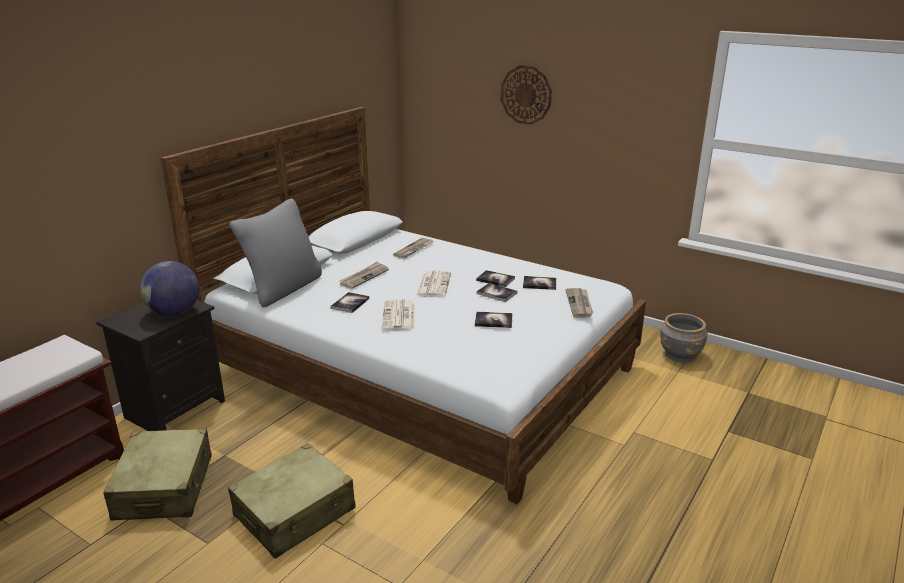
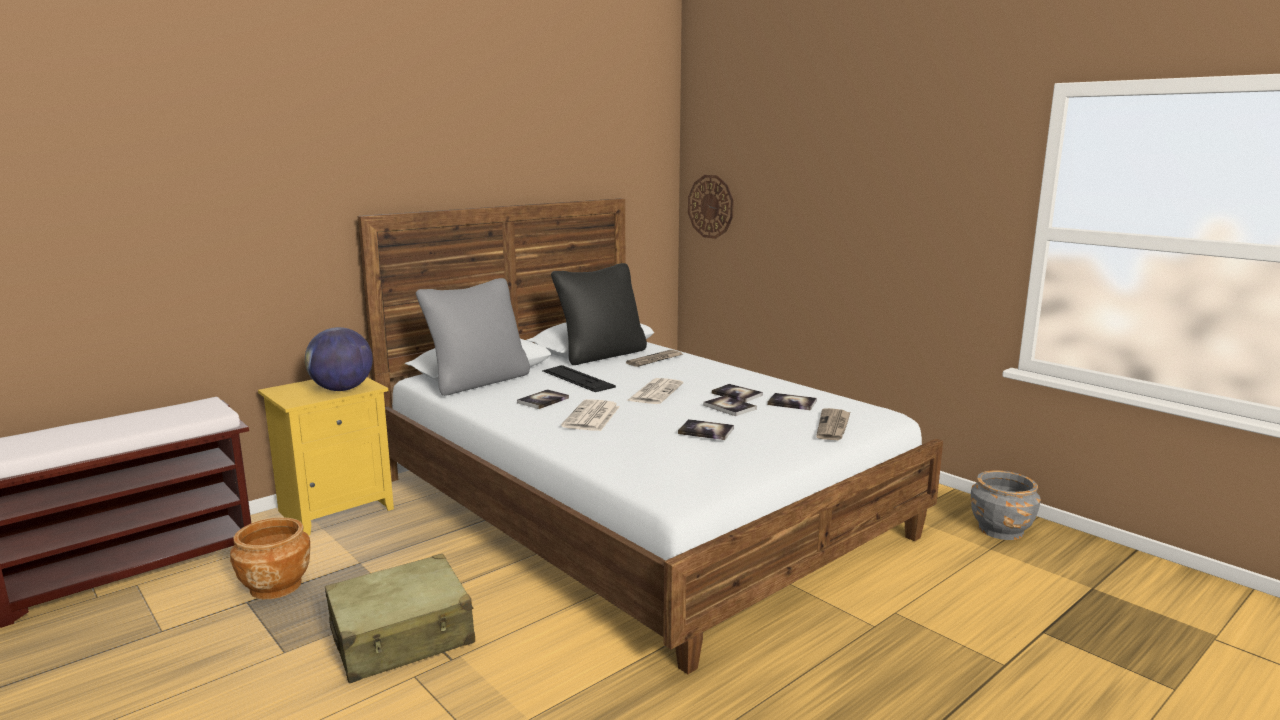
camera: 15 degrees right, 10 degrees down
black nightstand [96,300,225,431] -> yellow nightstand [258,377,394,536]
beige suitcase [103,429,212,521] -> brown planter [230,517,310,599]
newspaper [340,261,389,289] -> keyboard [542,365,616,392]
wall clock [501,65,552,125] -> wall clock moved to [688,175,734,239]
none -> black pillow [551,263,647,365]

